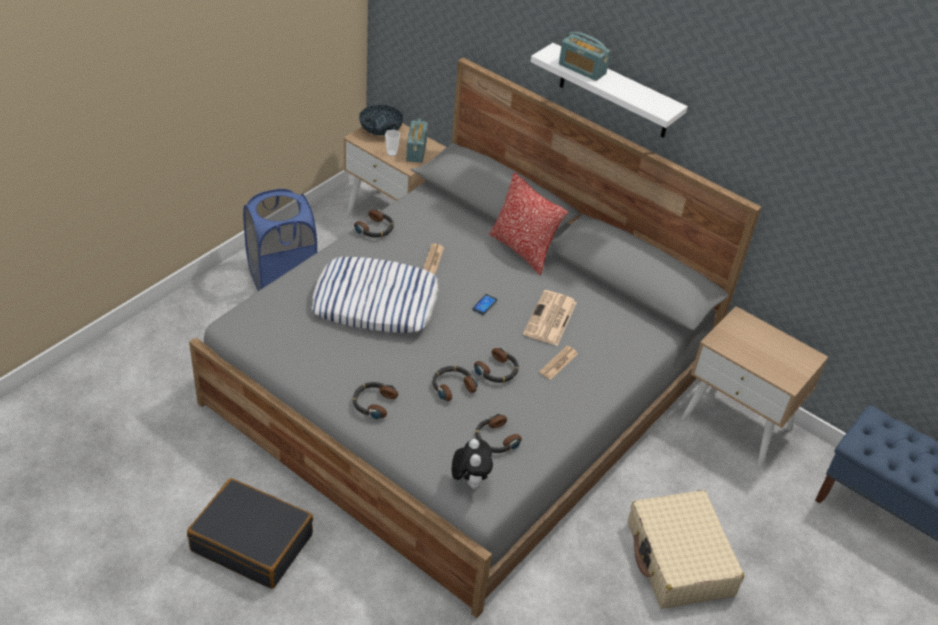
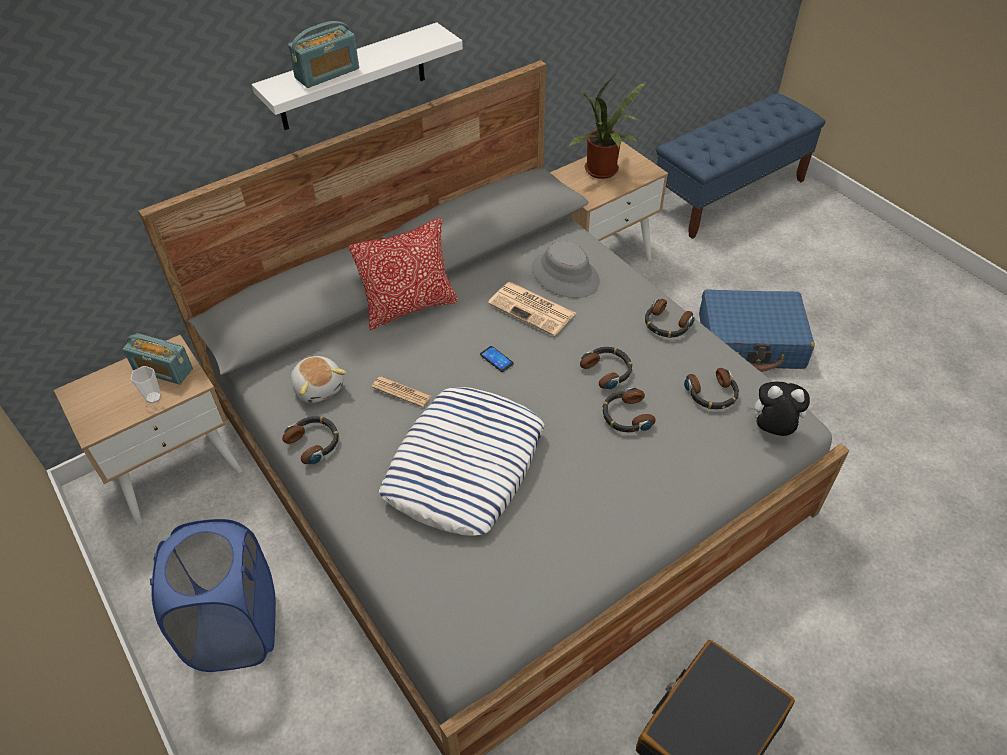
camera: 70 degrees left, 5 degrees up
headphones [353,382,398,419] -> headphones moved to [645,299,695,338]
bowl [359,105,403,136] -> none
newspaper [539,346,578,380] -> none
beige suitcase [628,490,744,609] -> blue suitcase [699,289,815,372]
none -> plush toy [291,356,346,403]
none -> grey hat [532,241,600,298]
none -> potted plant [568,75,646,179]

